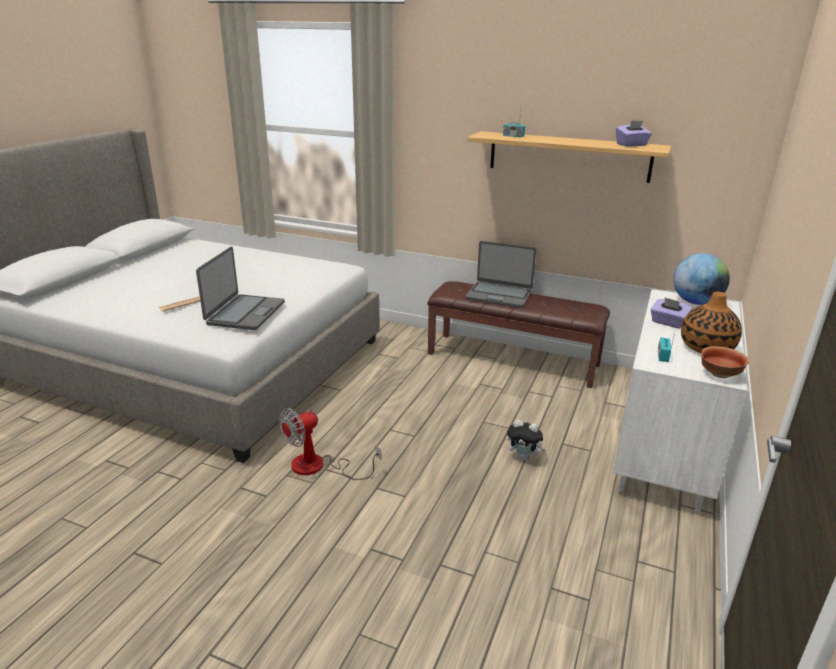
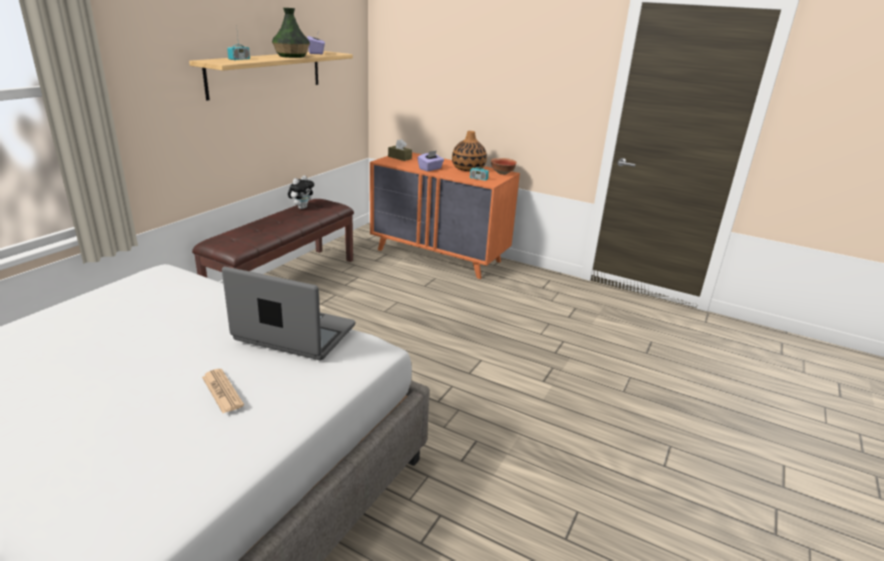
camera: 85 degrees left, 0 degrees up
fan [279,408,381,480] -> none
laptop [465,241,536,308] -> none
plush toy [507,420,546,461] -> plush toy moved to [288,175,314,209]
white dresser [613,289,748,512] -> orange dresser [370,152,520,279]
globe [673,253,730,305] -> brown tissue box [388,139,412,161]
none -> vase [272,8,310,58]

